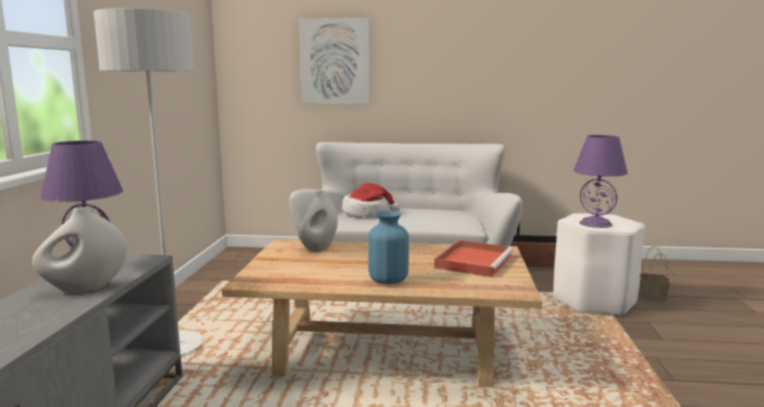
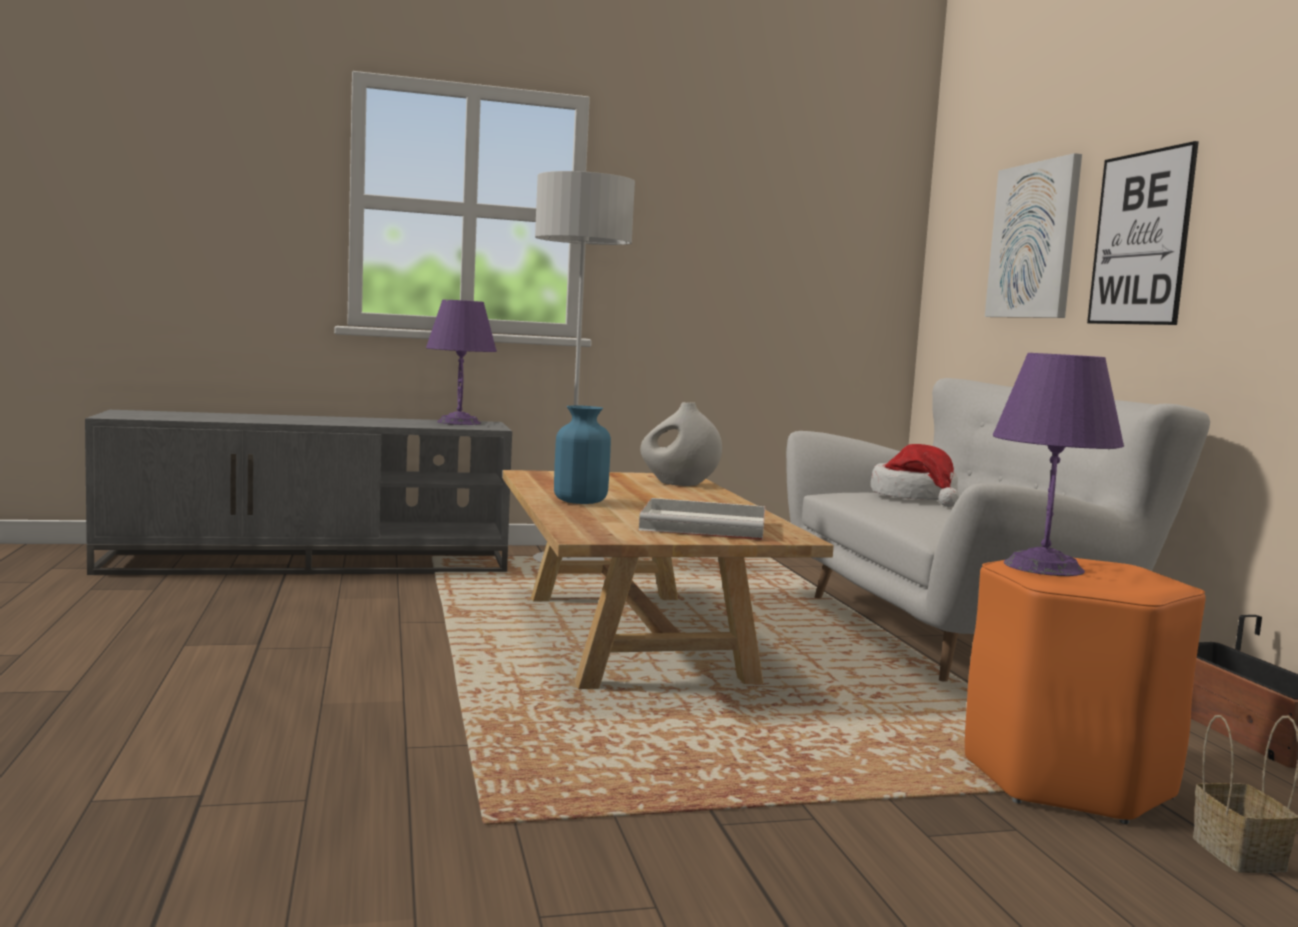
camera: 70 degrees right, 5 degrees down
white vase [32,206,127,294] -> none
red tray [434,240,514,277] -> white tray [639,498,765,540]
white stool [553,213,645,316] -> orange stool [965,558,1206,824]
none -> picture [1087,141,1199,325]

